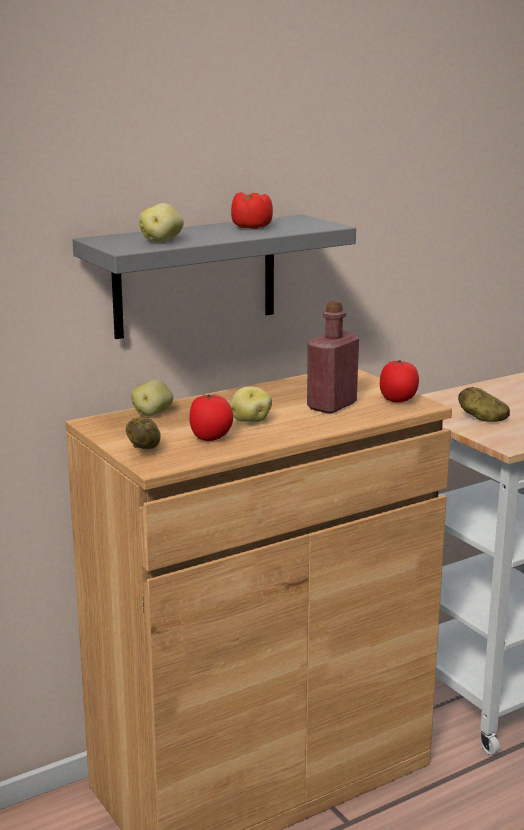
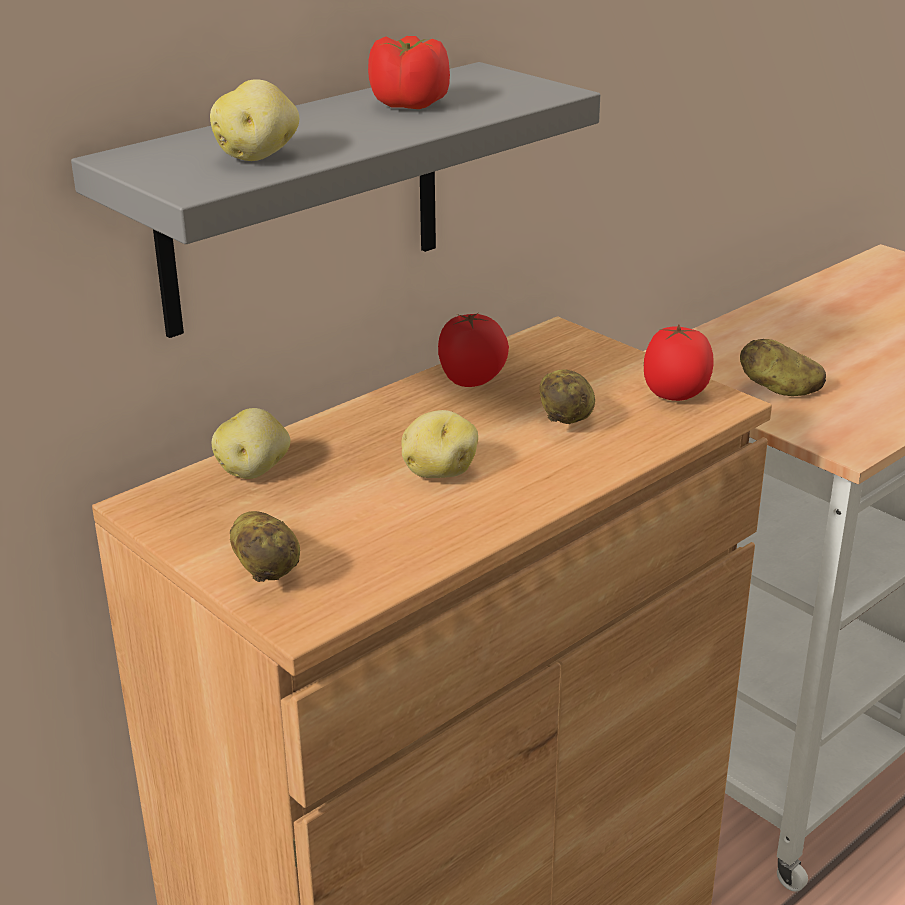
camera: 10 degrees left, 10 degrees up
tomato [190,394,233,441] -> tomato moved to [438,313,509,387]
red bottle [307,300,359,414] -> potato [539,369,595,424]

